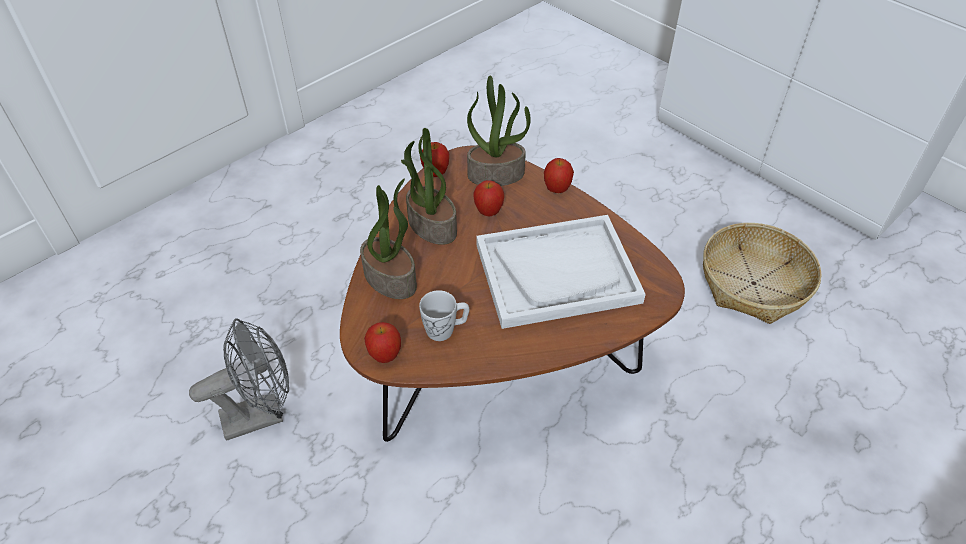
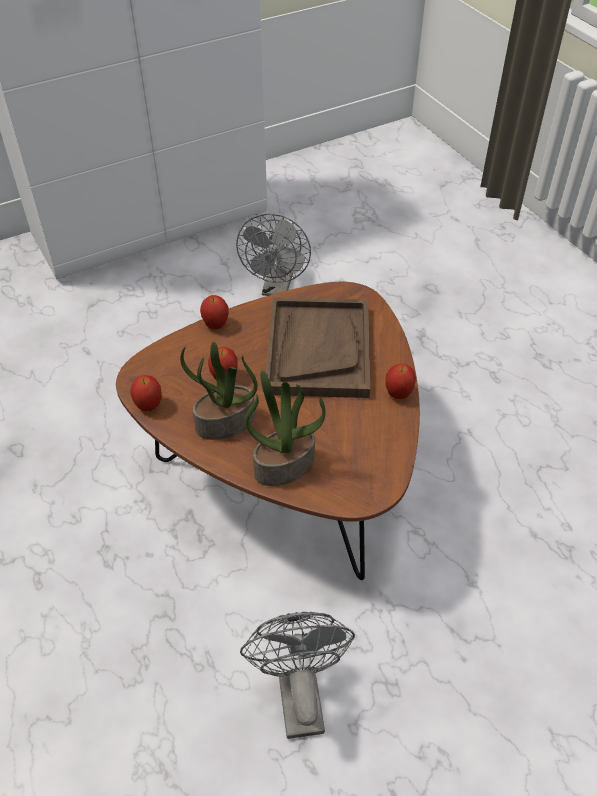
camera: 75 degrees left, 0 degrees up
apple [364,322,401,363] -> apple moved to [386,364,416,399]
white mug [419,290,469,341] -> none
potted plant [467,76,531,186] -> none
white tray [476,215,646,329] -> brown tray [266,297,370,398]
basket [703,223,822,324] -> grey fan [236,214,311,296]

